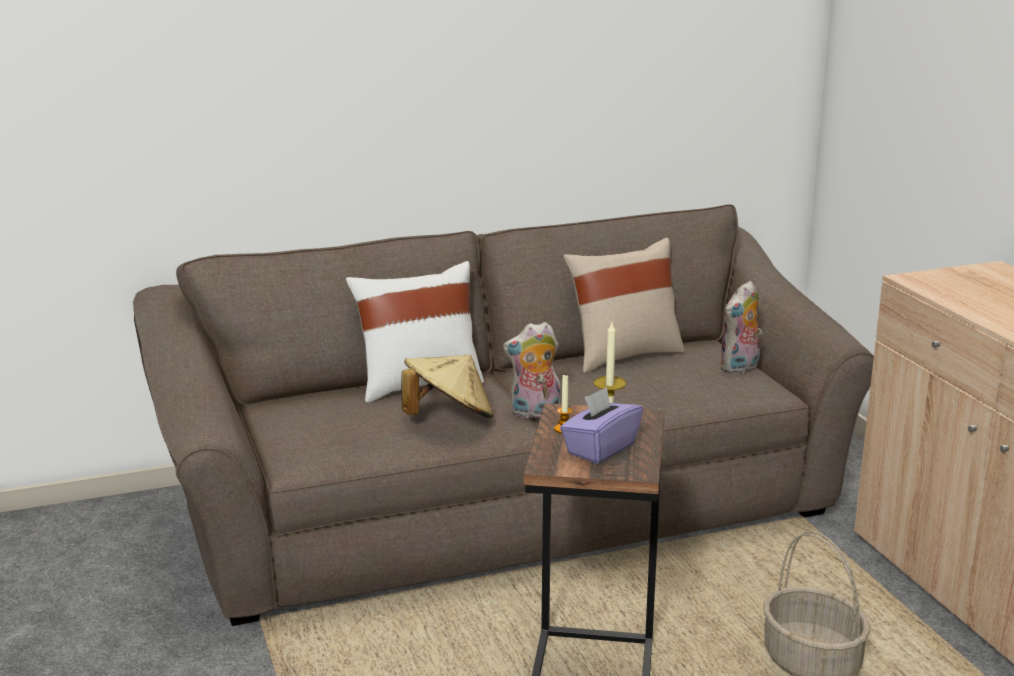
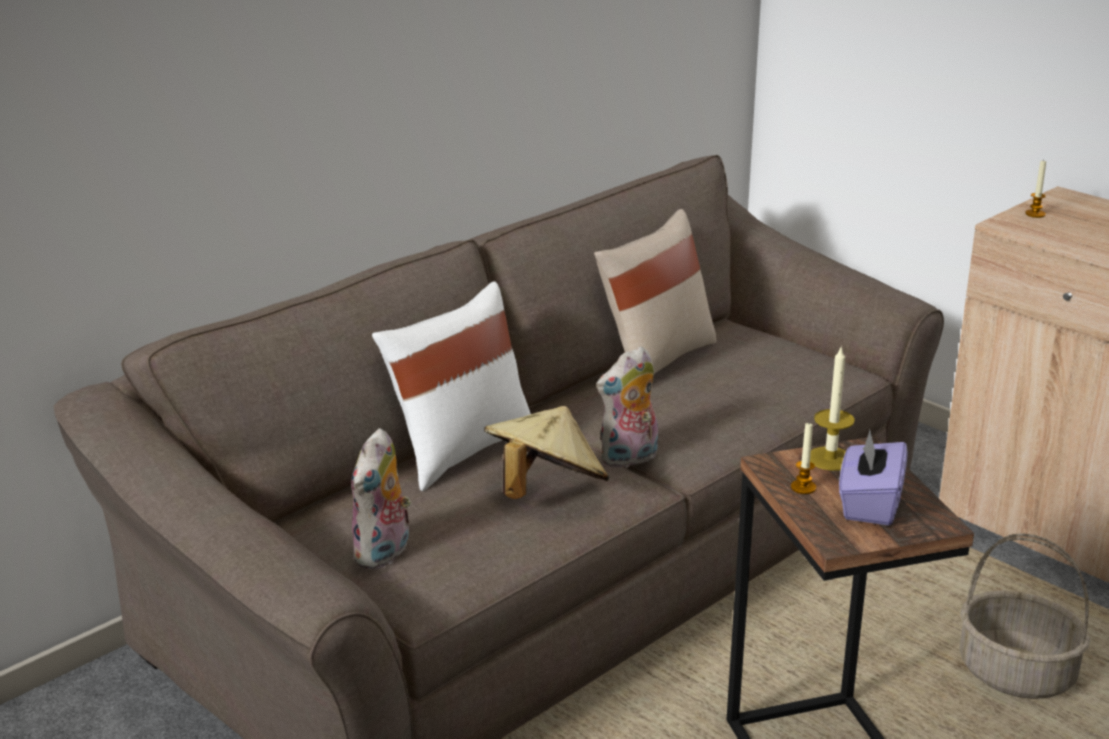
camera: 25 degrees left, 5 degrees up
plush toy [720,281,763,374] -> plush toy moved to [351,428,411,570]
none -> candle [1025,159,1046,218]

